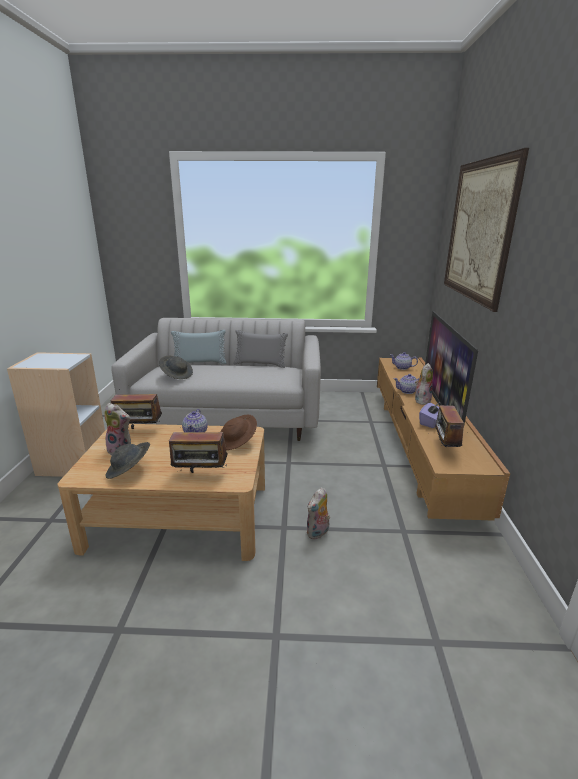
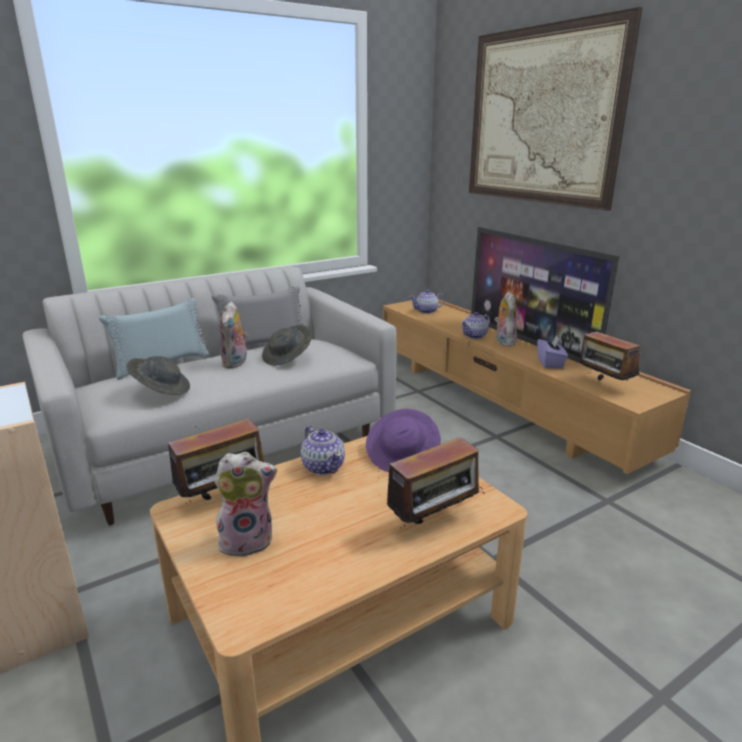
camera: 35 degrees left, 0 degrees up
grey hat [105,442,150,479] -> grey hat moved to [262,325,312,366]
brown hat [220,415,257,450] -> purple hat [366,409,441,472]
plush toy [306,487,330,540] -> plush toy moved to [220,301,248,369]

